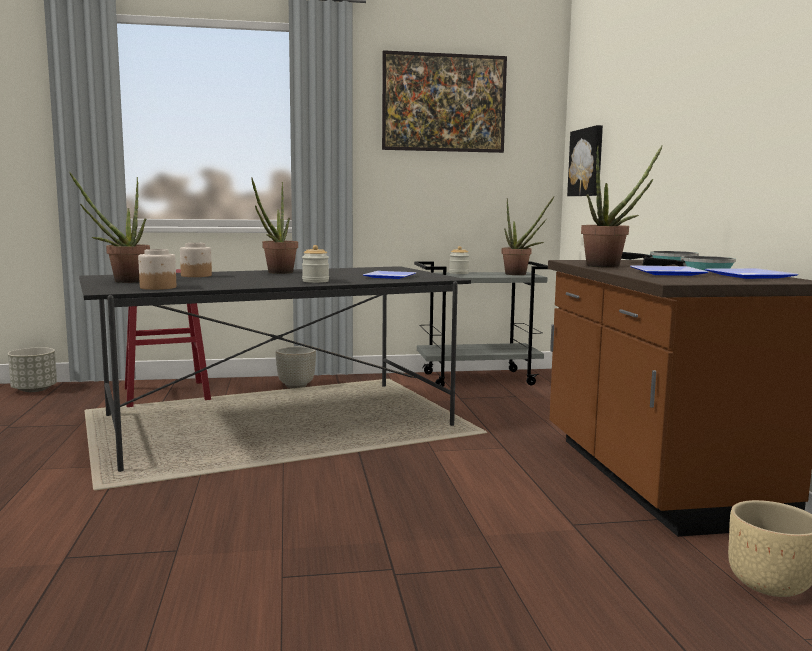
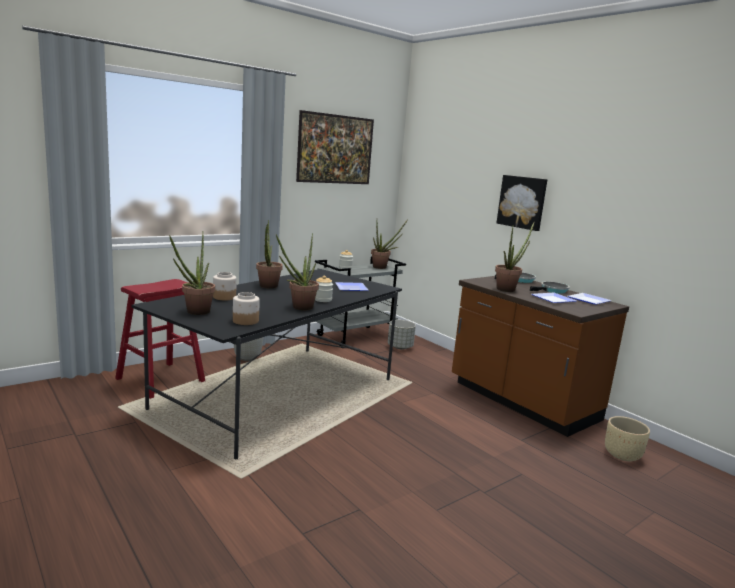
camera: 30 degrees left, 5 degrees up
grey planter [8,347,57,392] -> grey planter moved to [388,320,416,349]
picture [567,125,603,196] -> picture moved to [496,175,547,231]
none -> potted plant [276,233,319,310]

